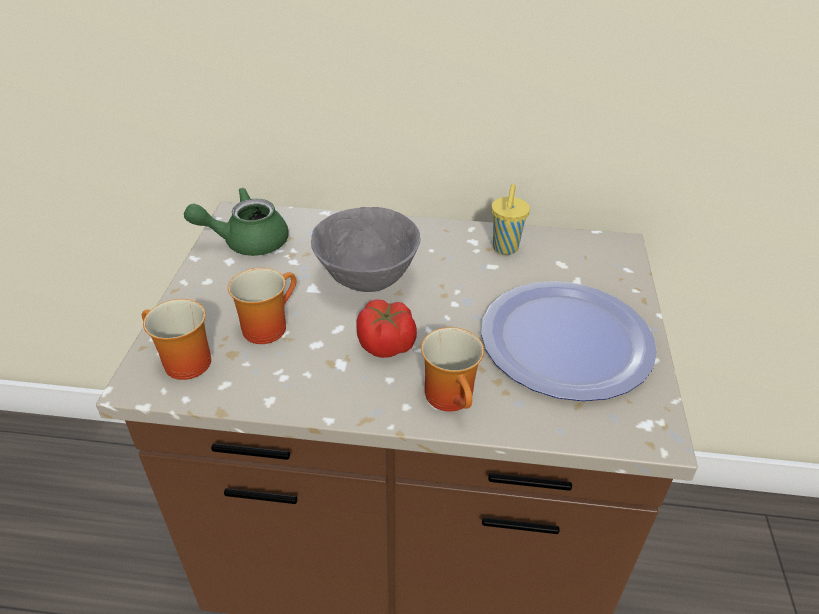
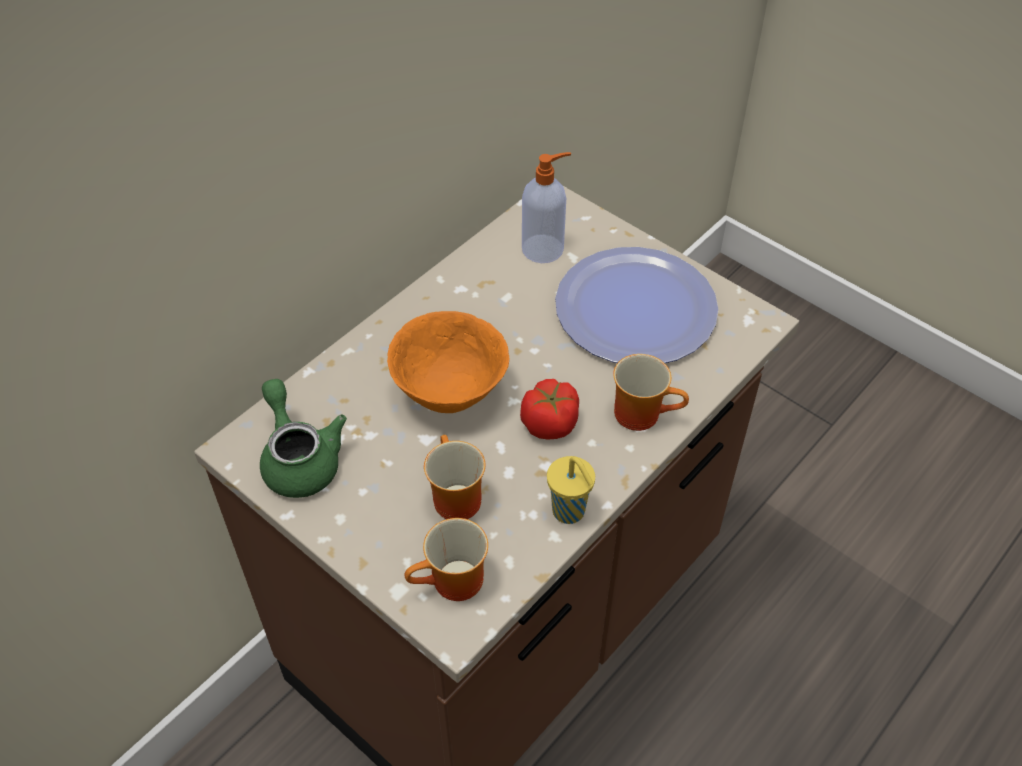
camera: 55 degrees left, 10 degrees up
green teapot [184,188,289,256] -> green teapot turned 135 degrees clockwise [260,379,347,498]
grey bowl [311,207,421,292] -> orange bowl [387,311,509,413]
yellow cup [492,184,530,255] -> yellow cup moved to [547,456,595,524]
none -> soap dispenser [522,152,571,263]

